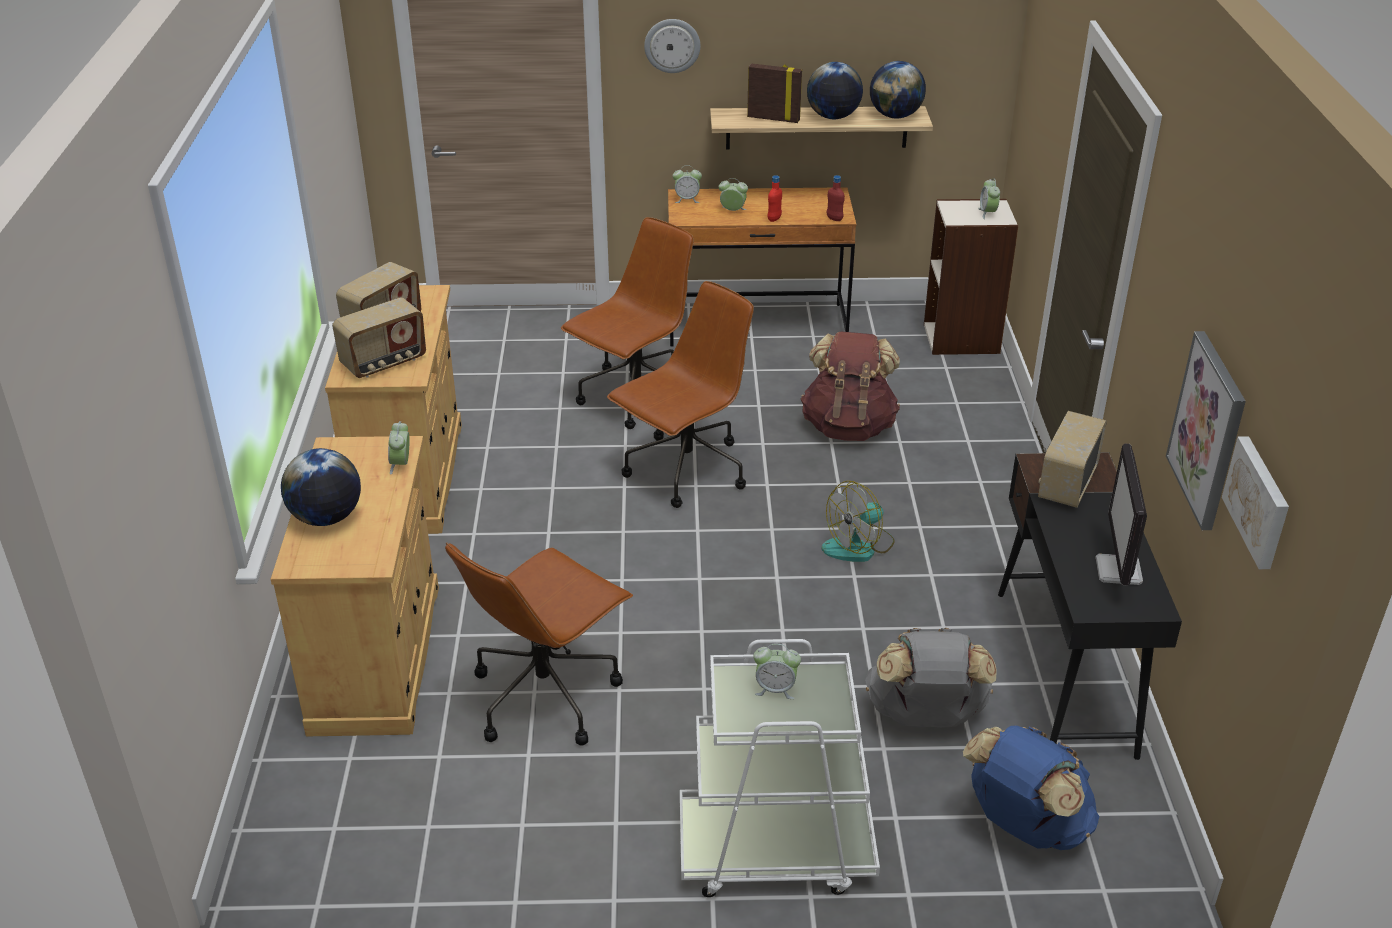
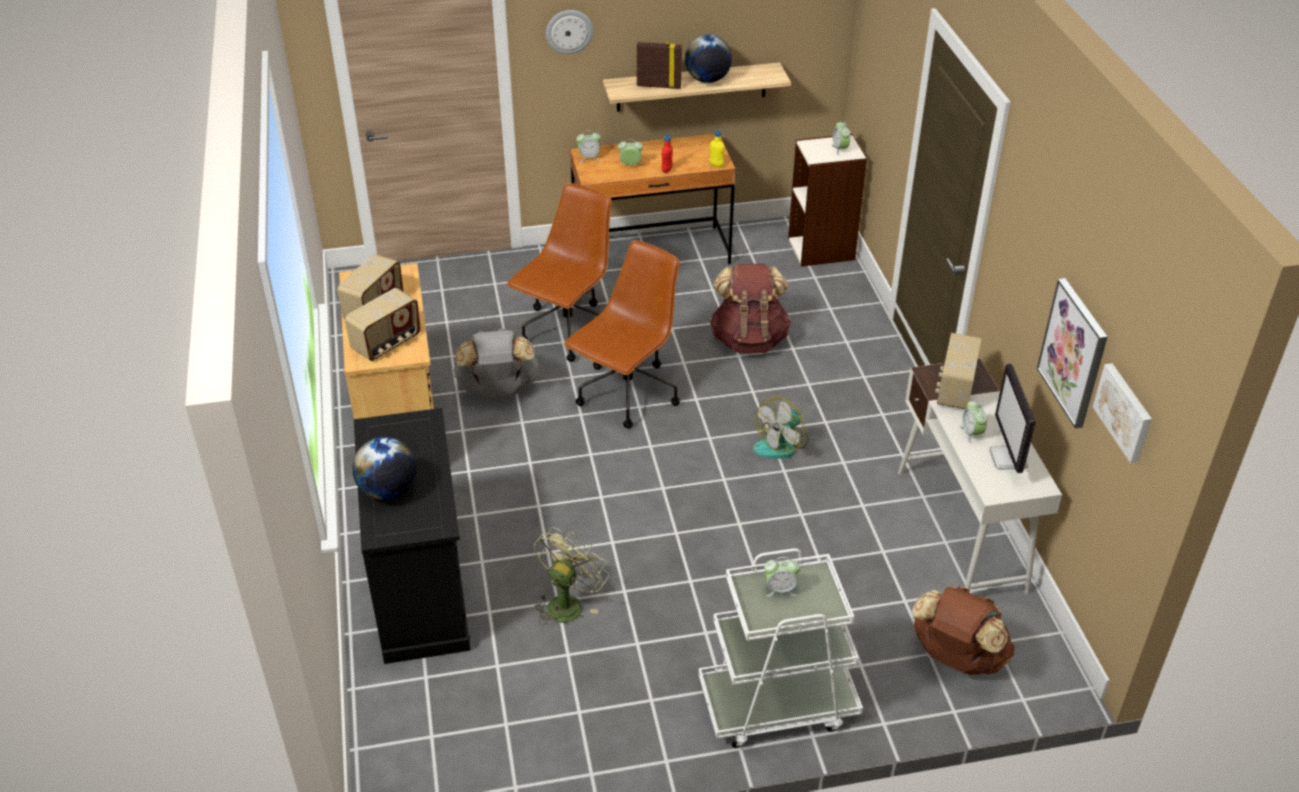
camera: 10 degrees left, 5 degrees up
beige cabinet [270,436,439,737] -> black cabinet [354,408,471,664]
alarm clock [388,421,409,475] -> alarm clock moved to [960,400,988,444]
brown office chair [445,542,633,746] -> green fan [534,527,609,625]
red bottle [827,175,845,221] -> yellow bottle [709,130,725,167]
grey backpack [865,628,997,728] -> grey backpack moved to [454,328,539,398]
globe [870,61,926,118] -> none
blue backpack [963,725,1100,850] -> brown backpack [912,586,1015,675]
black desk [998,452,1182,760] -> white desk [898,358,1062,594]

